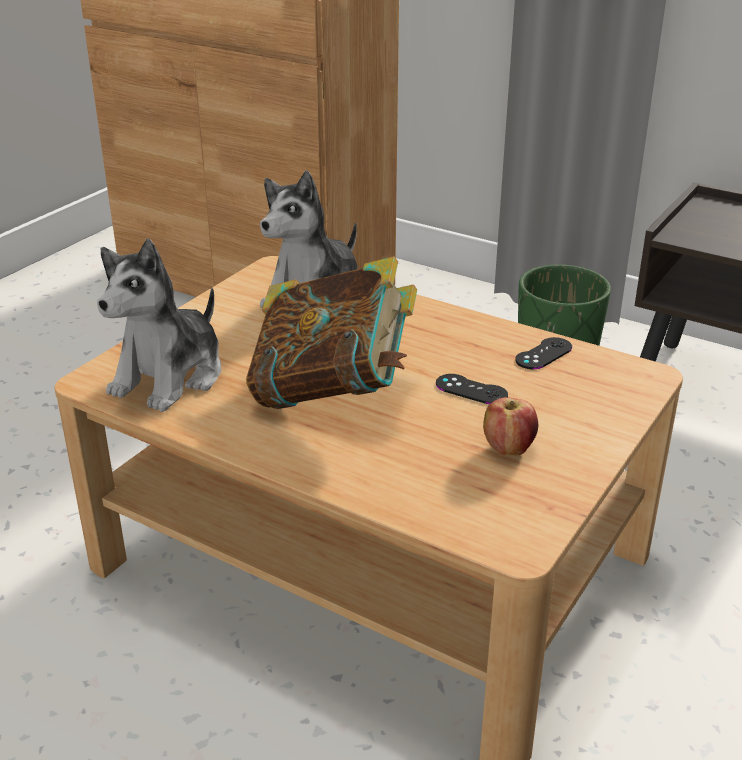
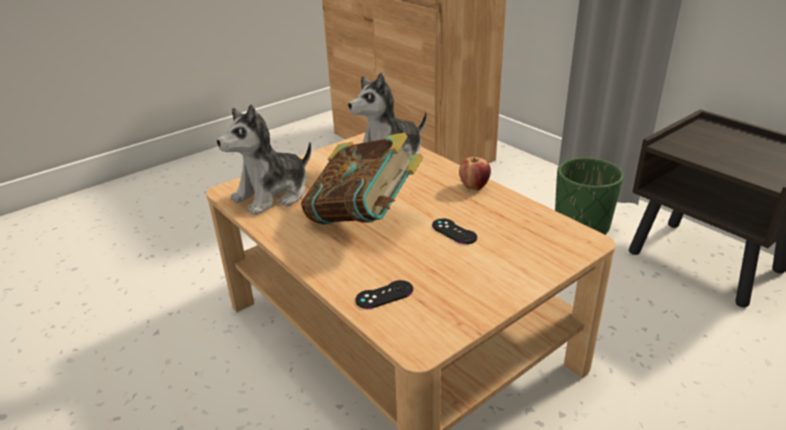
camera: 20 degrees right, 0 degrees up
apple [483,397,538,456] -> apple moved to [459,157,491,190]
black game controller [515,337,572,369] -> black game controller moved to [356,280,413,309]

